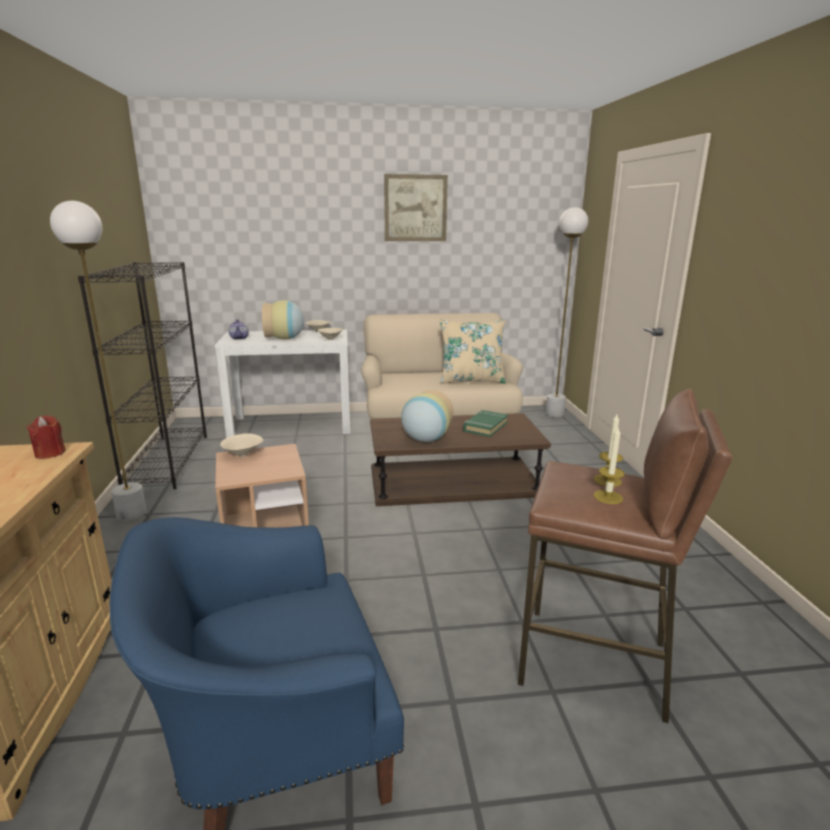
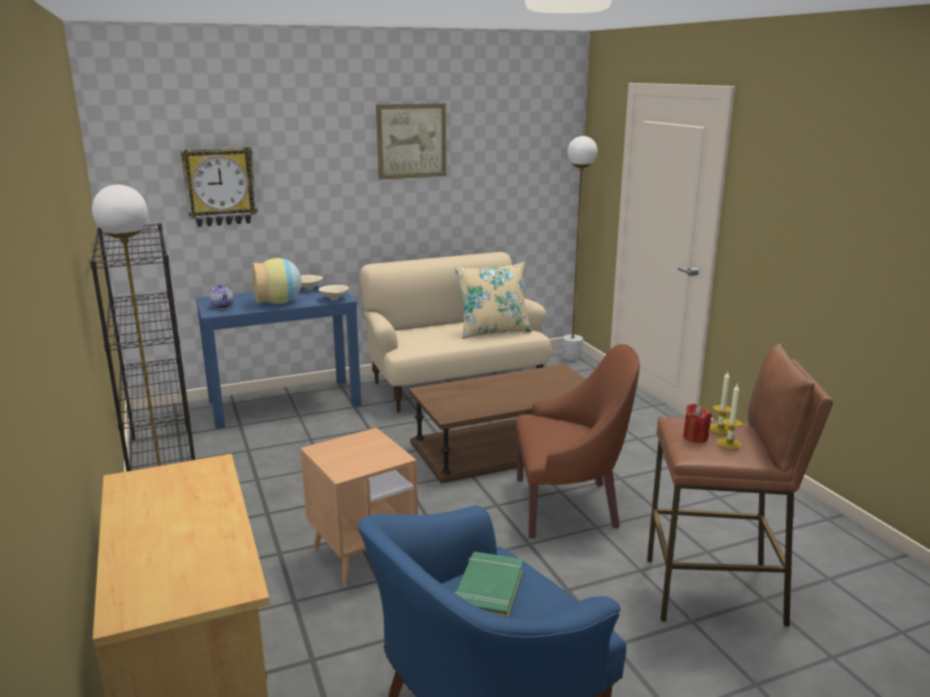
camera: 15 degrees left, 0 degrees up
red candle [26,416,66,459] -> red candle moved to [683,403,711,443]
white console table [215,330,350,438] -> blue console table [196,283,361,429]
beige bowl [220,434,263,457] -> none
vase [401,390,453,442] -> none
green book [463,410,508,437] -> green book moved to [454,552,524,618]
none -> wall clock [181,147,258,227]
none -> brown armchair [515,344,640,538]

